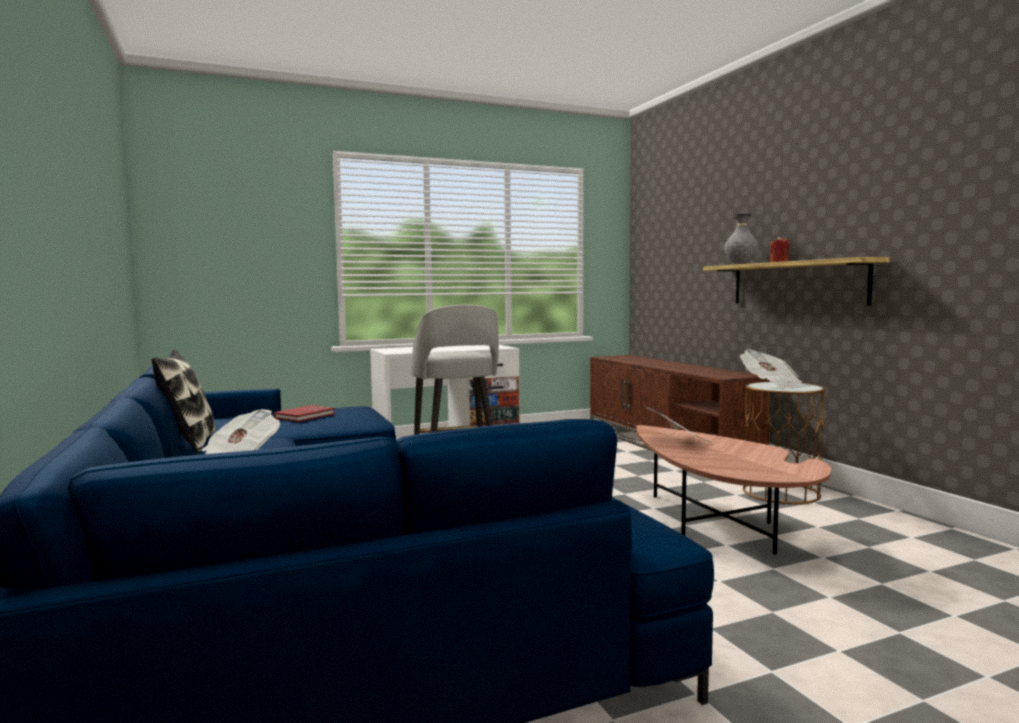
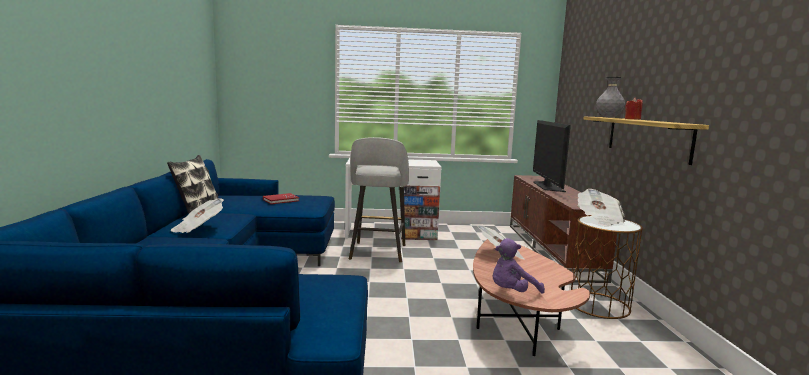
camera: 20 degrees right, 5 degrees up
none -> purple plush toy [493,238,545,294]
none -> television [533,120,571,192]

